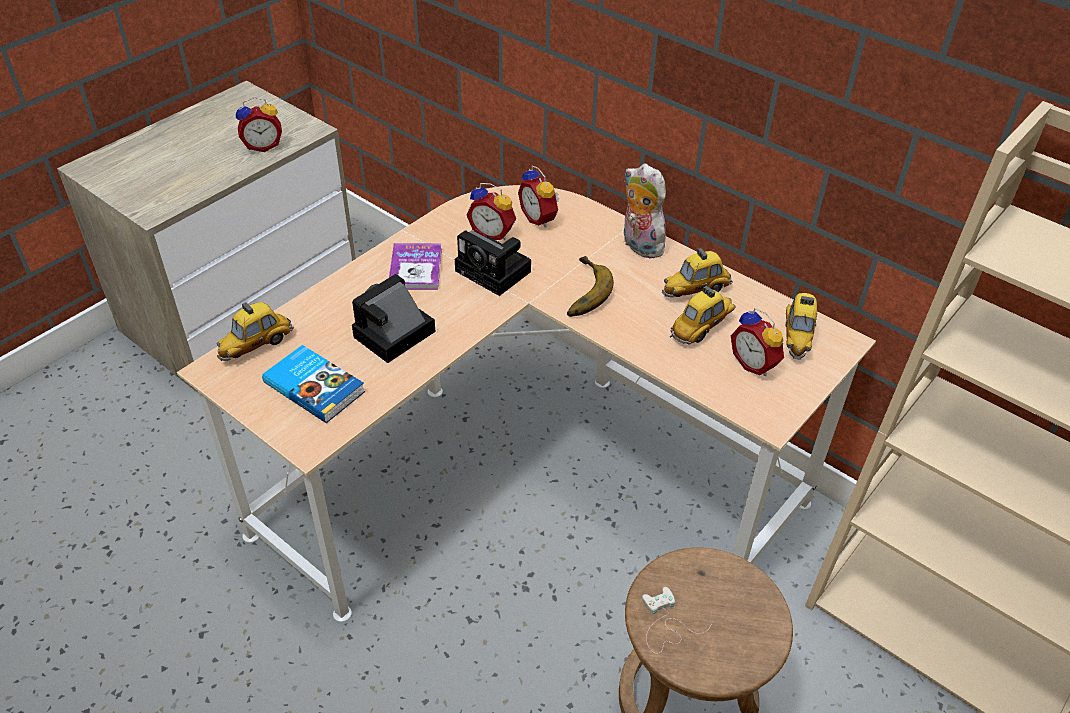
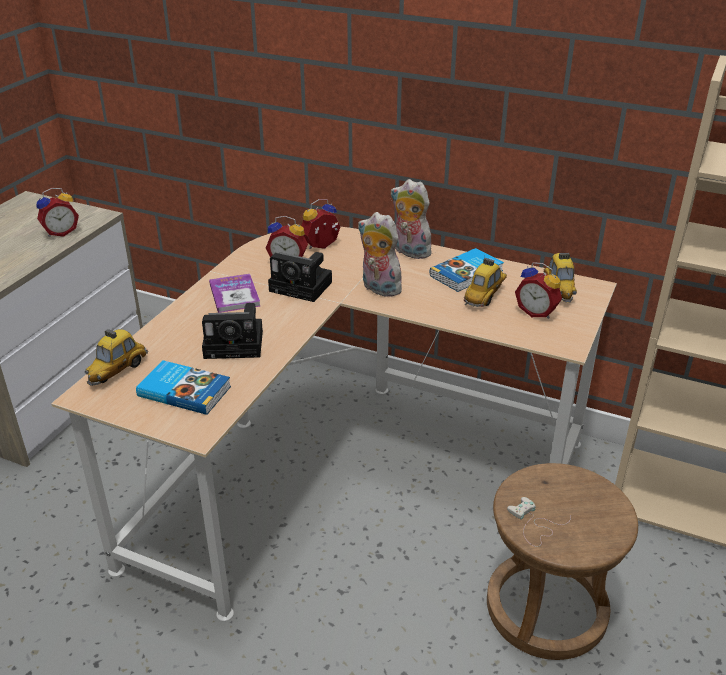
camera: 15 degrees left, 10 degrees down
camera [352,274,435,363] -> camera turned 120 degrees counterclockwise [202,303,263,359]
alarm clock [518,165,560,228] -> alarm clock turned 105 degrees clockwise [302,199,340,249]
banana [567,256,614,317] -> plush toy [358,212,402,297]
toy car [662,248,733,297] -> book [430,248,504,292]

